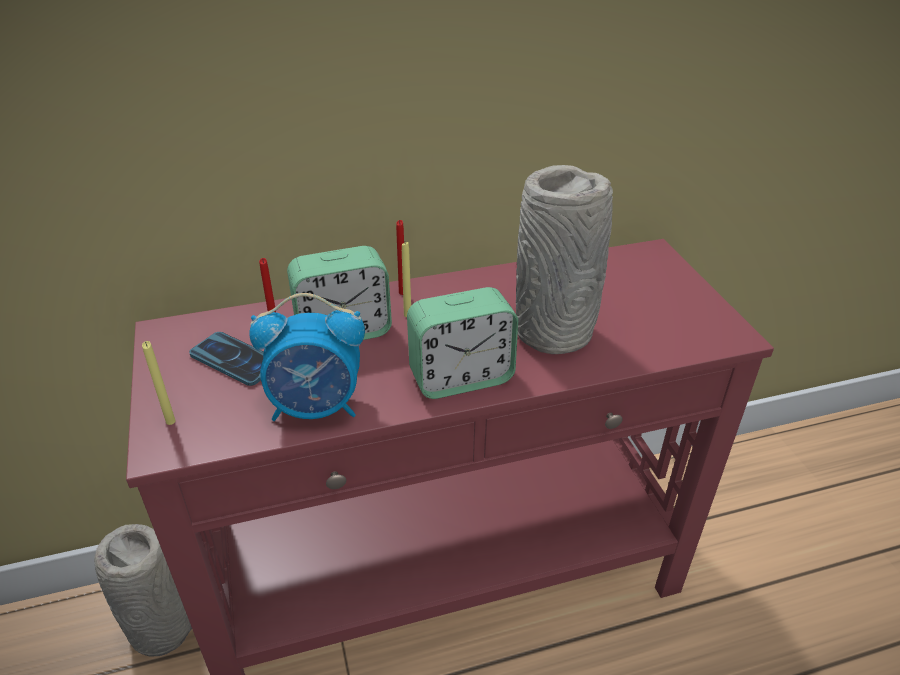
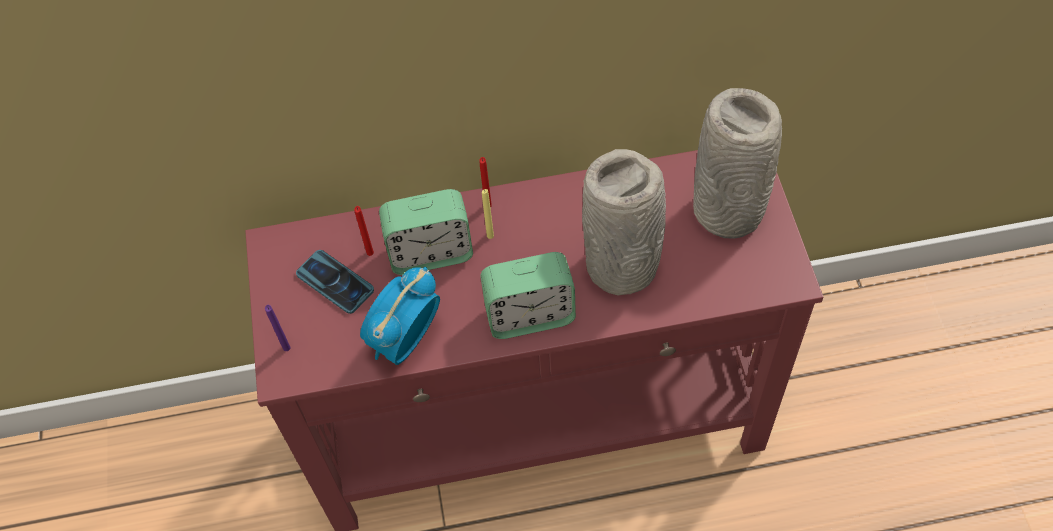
camera: 10 degrees right, 20 degrees up
grey vase [94,524,192,657] -> grey vase moved to [693,88,782,239]
yellow candle [142,341,176,425] -> purple candle [265,305,290,351]
alarm clock [249,293,365,421] -> alarm clock turned 120 degrees clockwise [360,267,440,365]

